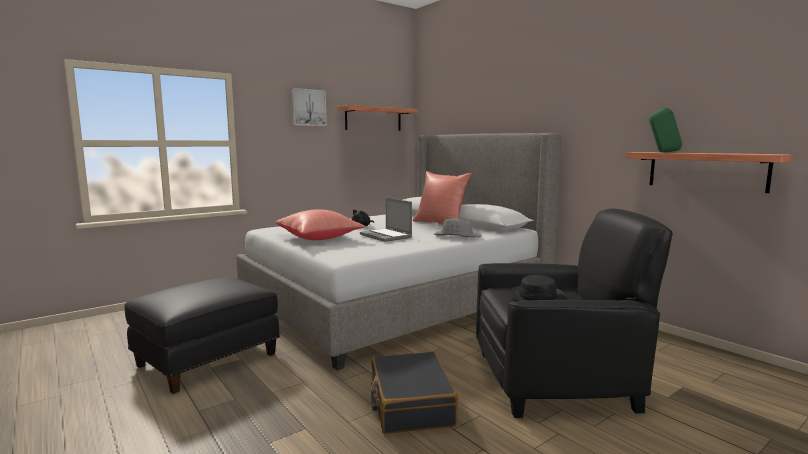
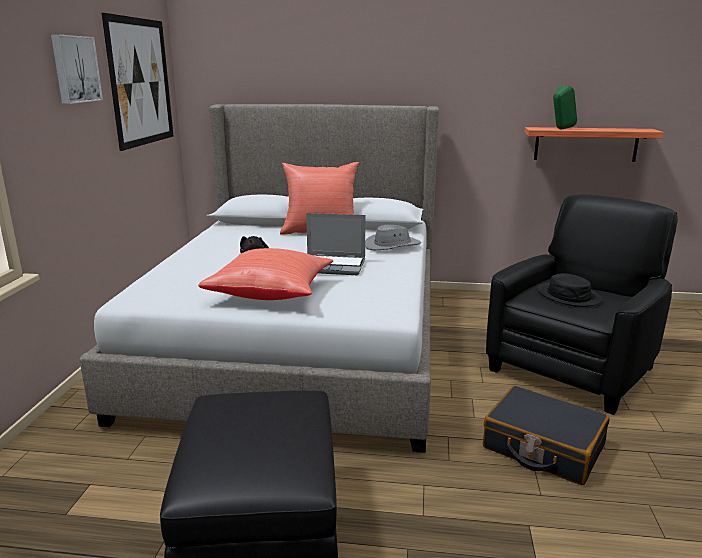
camera: 45 degrees left, 10 degrees up
shelf [337,105,418,131] -> picture [102,13,173,151]

